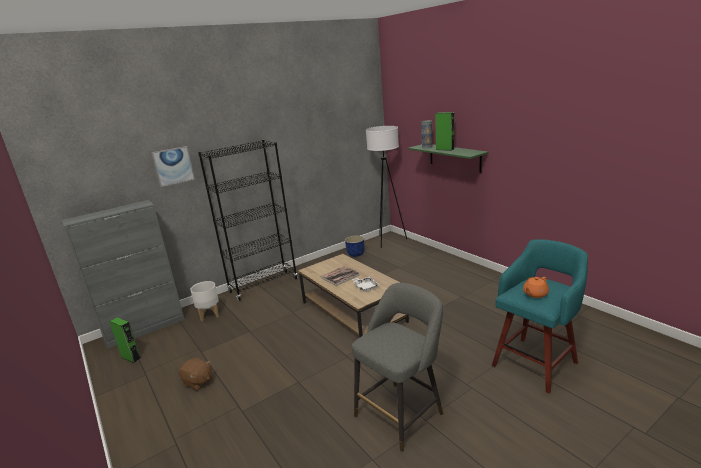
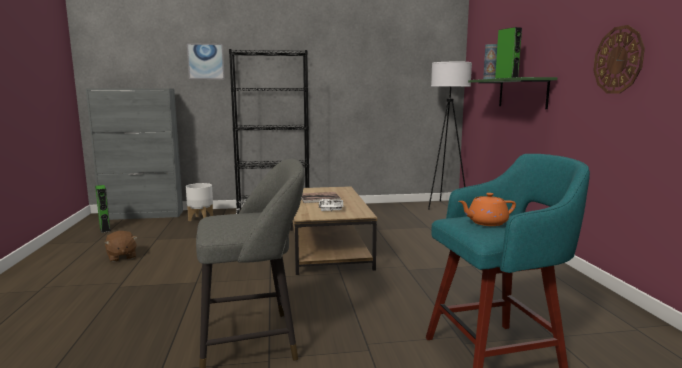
camera: 25 degrees right, 10 degrees down
blue planter [345,235,365,257] -> none
none -> wall clock [593,25,645,93]

